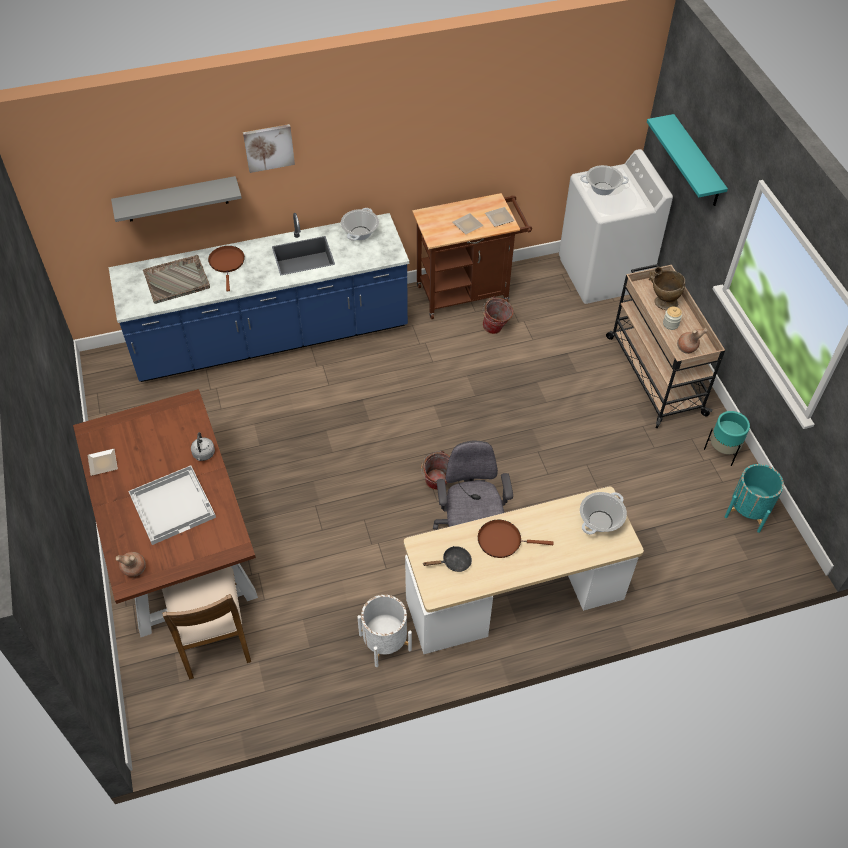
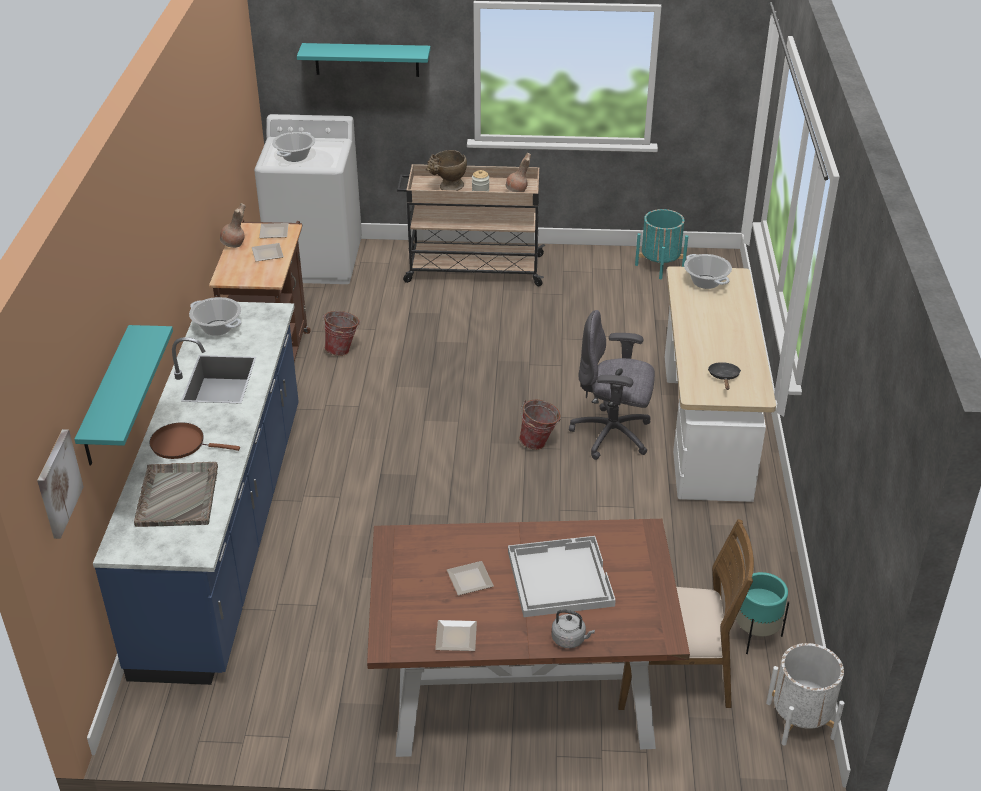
camera: 70 degrees left, 15 degrees down
grey shelf [111,176,242,222] -> turquoise shelf [74,325,173,465]
brown vase [116,552,146,577] -> brown vase moved to [220,203,246,248]
grey kettle [191,432,215,461] -> grey kettle moved to [551,609,595,648]
picture [243,124,295,173] -> picture moved to [37,429,84,539]
white planter [357,595,412,667] -> white planter moved to [766,643,844,746]
brown frying pan [478,520,554,558] -> none
turquoise planter [704,411,750,466] -> turquoise planter moved to [736,572,789,654]
none -> plate [447,561,494,595]

